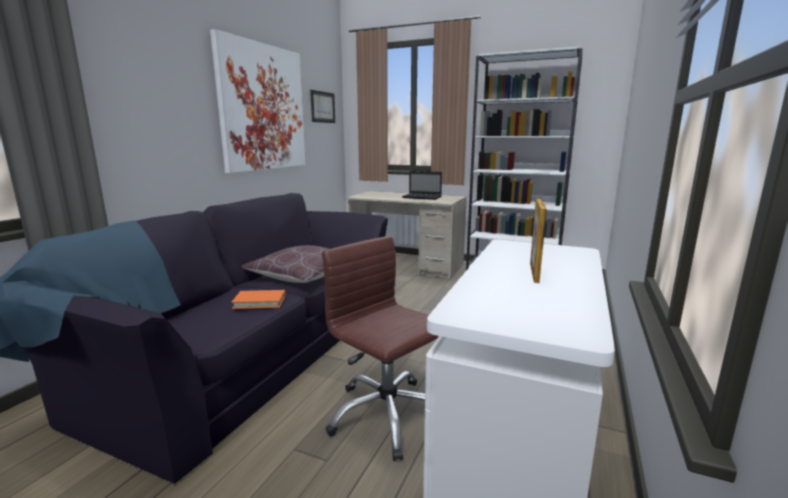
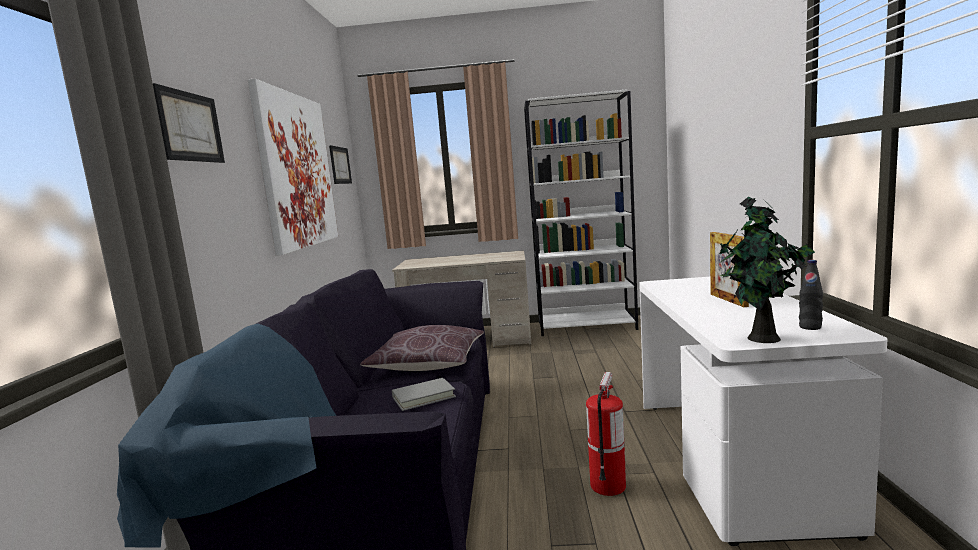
camera: 20 degrees left, 5 degrees down
orange book [232,290,286,309] -> grey book [392,378,456,411]
brown office chair [322,236,439,461] -> fire extinguisher [586,372,626,496]
laptop [402,171,442,200] -> none
none -> picture [153,83,225,163]
none -> potted plant [720,197,815,343]
none -> black bottle [799,260,823,330]

